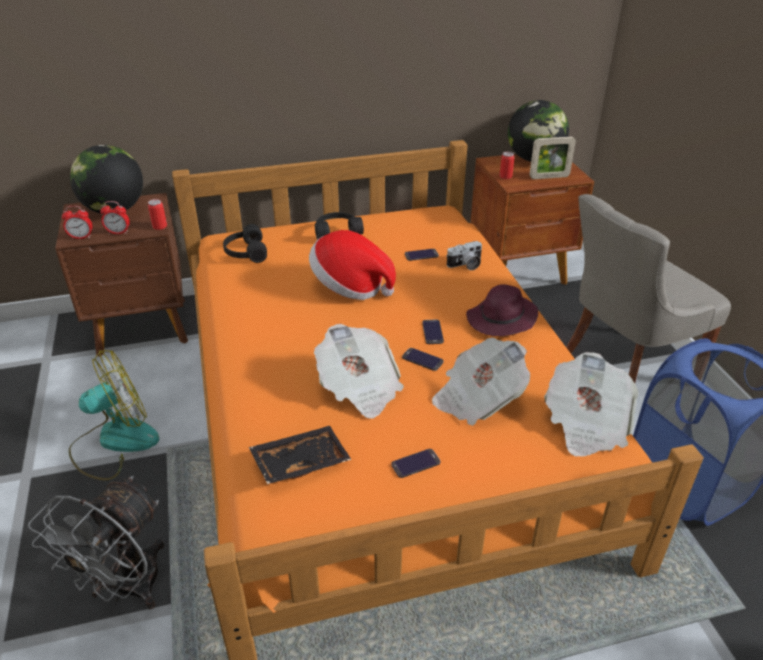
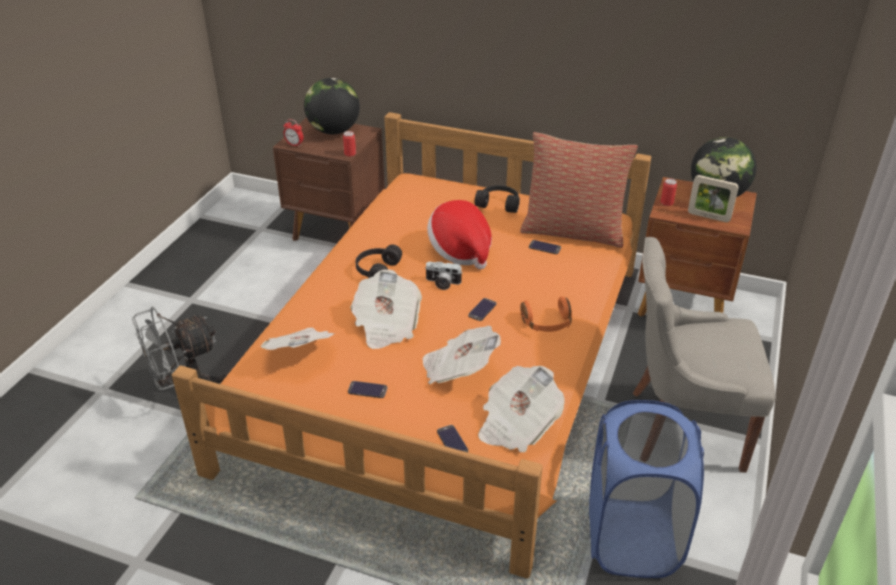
camera: 35 degrees right, 0 degrees up
fan [69,350,159,480] -> none
alarm clock [100,201,130,234] -> none
black headphones [223,224,267,263] -> black headphones moved to [355,245,402,278]
black tray [249,426,352,484] -> newspaper [260,327,335,350]
phone [402,348,444,371] -> phone moved to [437,425,468,452]
camera [446,241,482,270] -> camera moved to [425,262,463,290]
purple hat [466,284,538,336] -> orange headphones [520,296,572,332]
none -> pillow [520,132,638,248]

